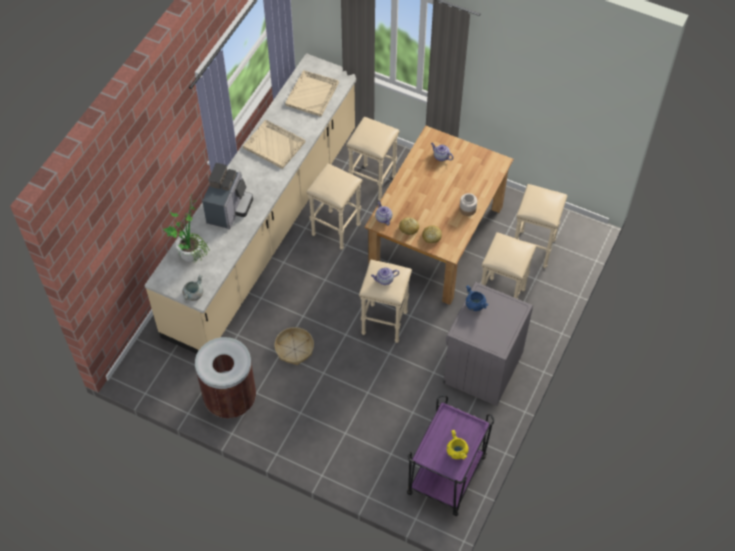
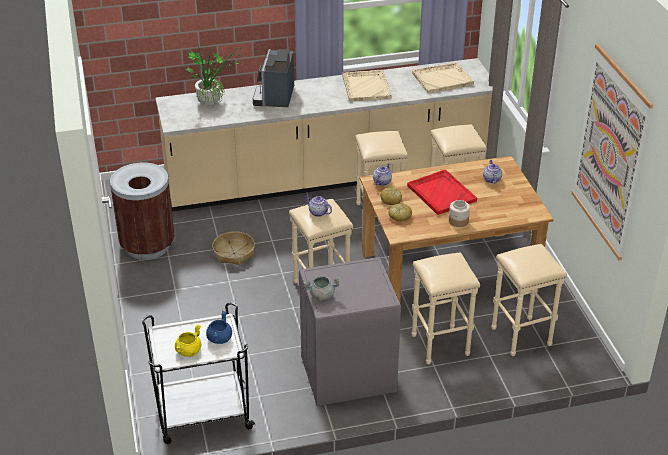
camera: 50 degrees right, 20 degrees down
grey cooking pot [182,275,203,301] -> grey cooking pot moved to [304,276,341,300]
coffee machine [202,163,253,230] -> coffee machine turned 120 degrees clockwise [253,49,294,107]
purple cart [407,395,494,516] -> white cart [142,302,256,444]
blue cooking pot [466,285,489,311] -> blue cooking pot moved to [206,311,232,344]
none -> red tray [407,170,477,215]
none -> picture [571,44,653,260]

